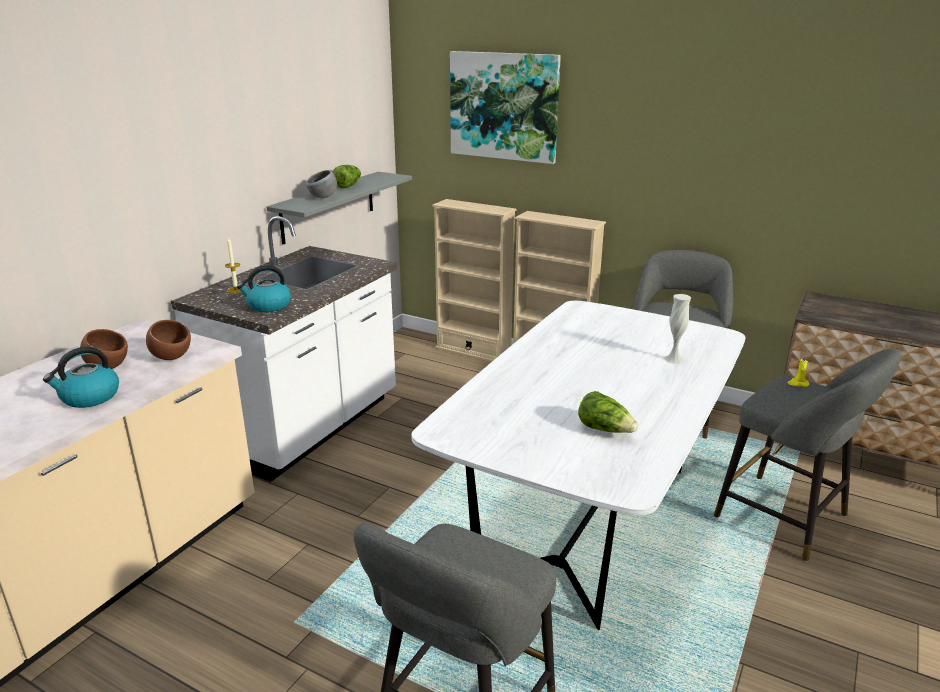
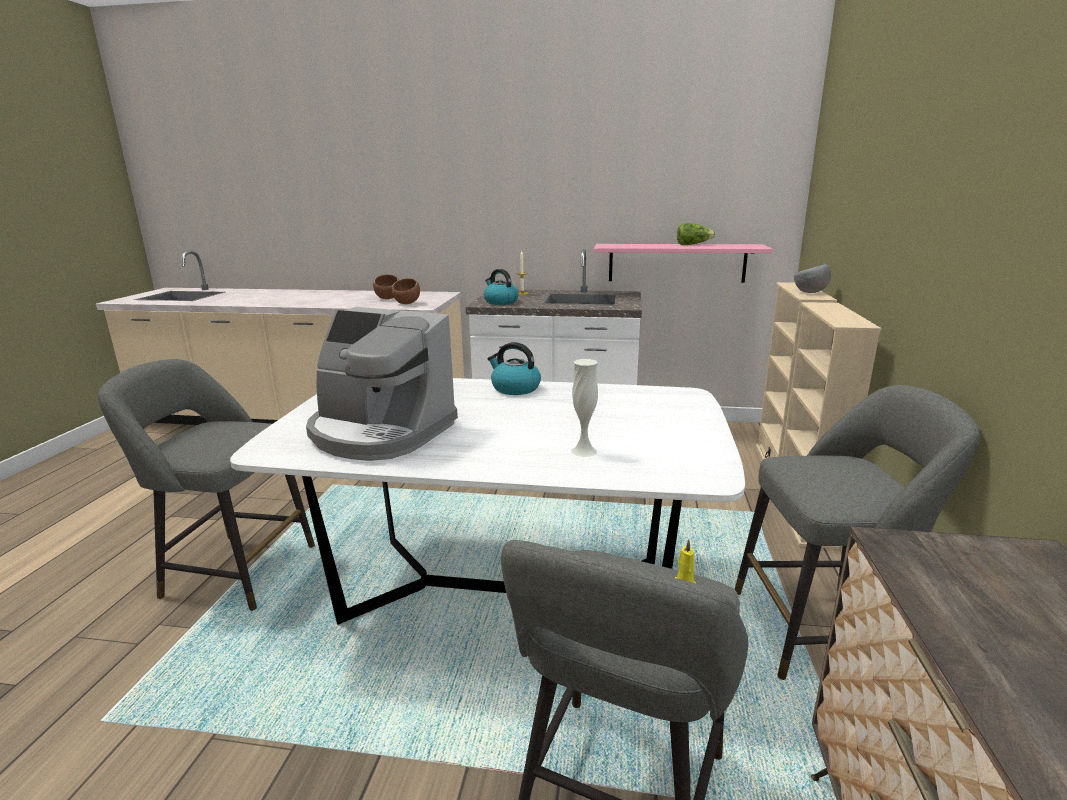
camera: 70 degrees right, 5 degrees down
kettle [43,347,119,408] -> kettle moved to [488,342,541,395]
grey shelf [266,172,412,245] -> pink shelf [594,244,773,283]
grey bowl [306,170,337,198] -> grey bowl moved to [794,264,831,293]
picture [450,51,561,164] -> none
lettuce [578,391,638,433] -> coffee machine [306,307,458,461]

